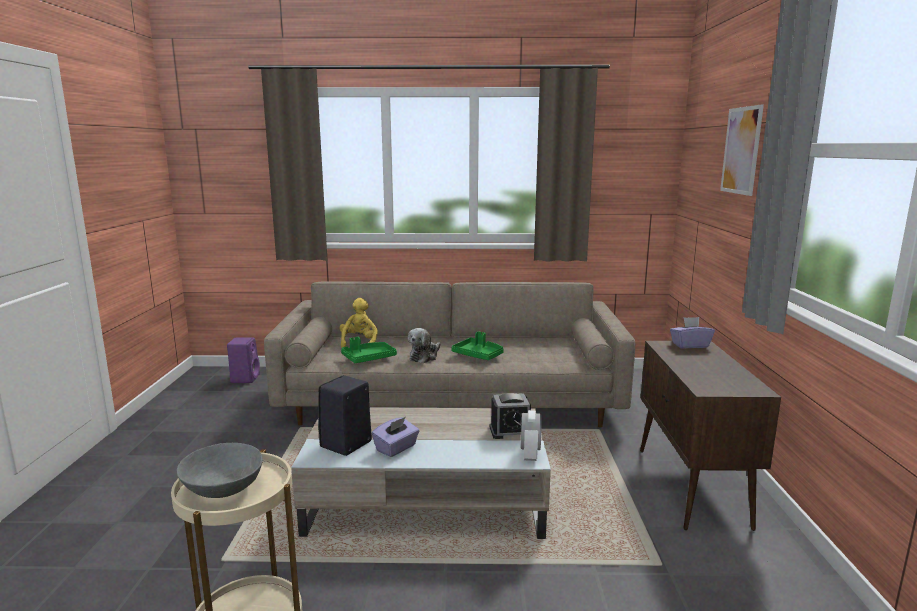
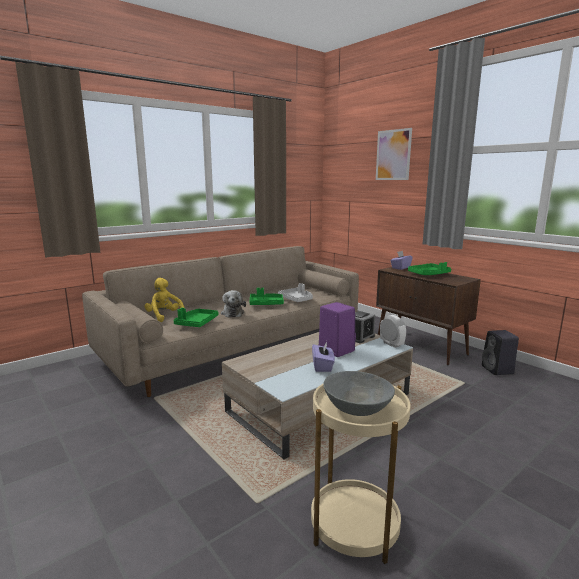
camera: 40 degrees left, 0 degrees up
purple speaker [227,338,260,383] -> purple speaker moved to [319,302,356,357]
black speaker [318,375,372,456] -> black speaker moved to [482,330,519,375]
none -> grey tray [278,283,313,302]
none -> green tray [408,262,451,275]

